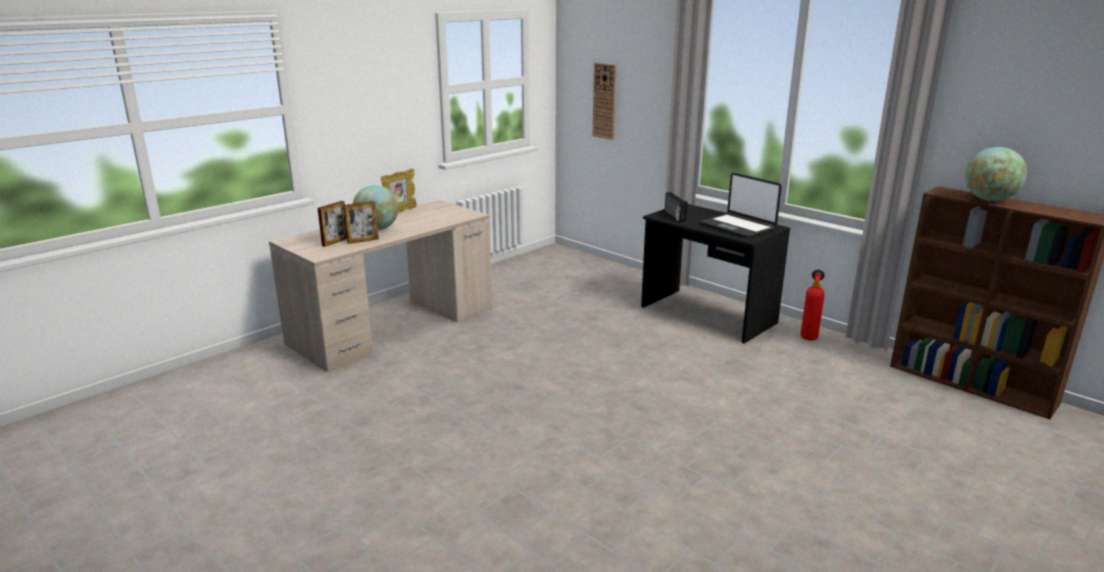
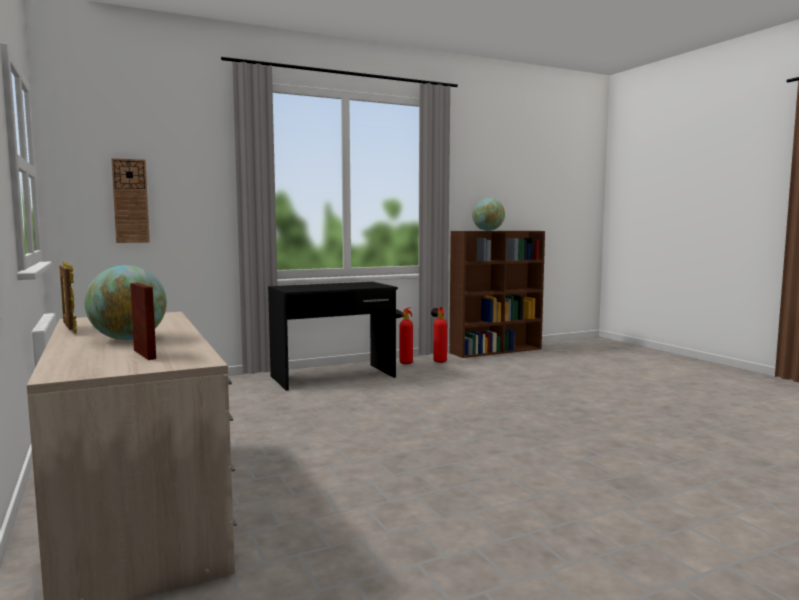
camera: 70 degrees left, 15 degrees down
picture frame [343,201,379,244] -> none
radio [665,192,688,223] -> none
laptop [700,172,782,238] -> none
none -> fire extinguisher [431,307,447,363]

